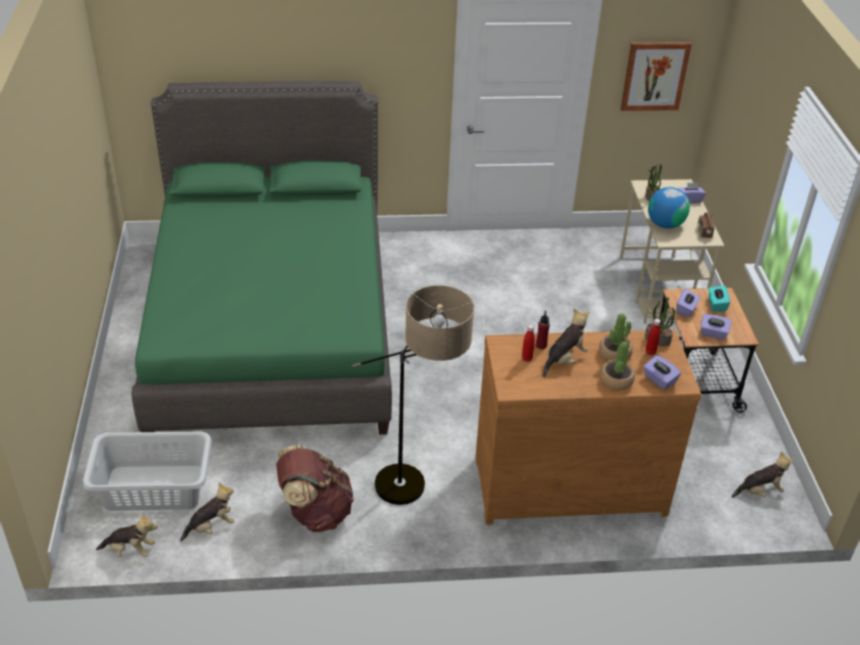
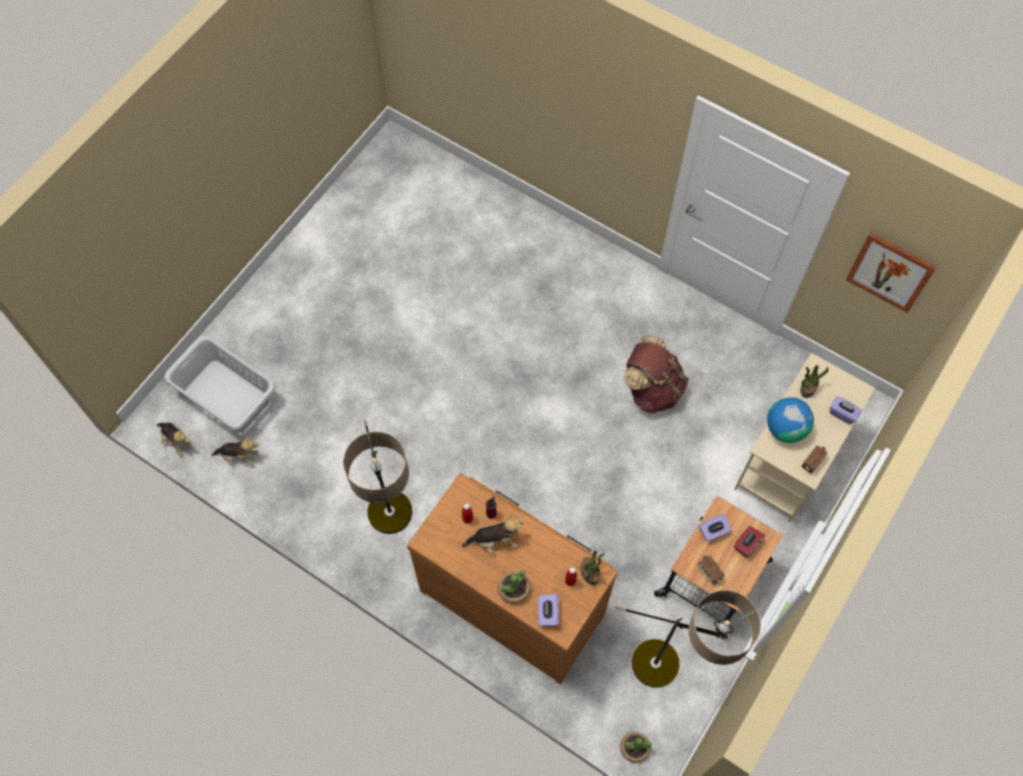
camera: 40 degrees right, 25 degrees up
green bed [131,81,392,444] -> none
brown backpack [276,445,354,532] -> brown backpack moved to [623,335,689,413]
potted plant [599,313,633,361] -> potted plant moved to [620,732,652,763]
purple tissue box [701,314,731,340] -> radio [698,555,724,585]
turquoise tissue box [708,286,730,312] -> red tissue box [734,526,765,557]
plush toy [732,451,794,498] -> none
none -> floor lamp [616,590,761,687]

